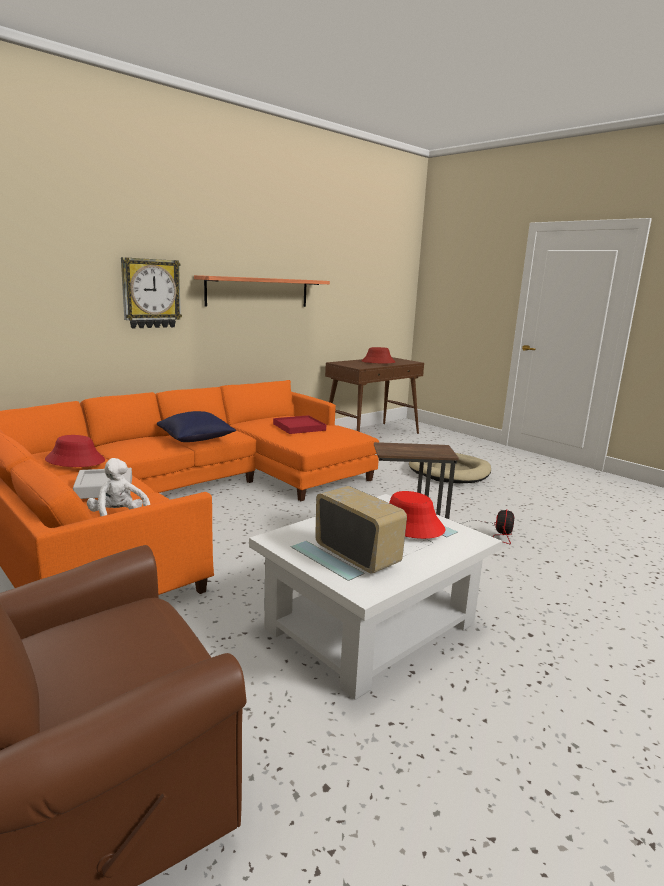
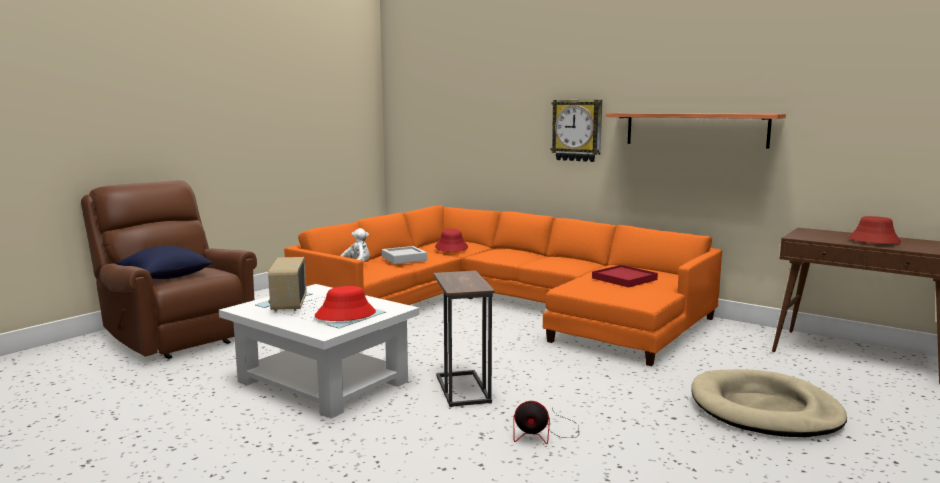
camera: 80 degrees right, 5 degrees down
blue pillow [157,411,236,442] -> blue pillow moved to [116,246,213,279]
radio [315,486,407,574] -> radio turned 135 degrees clockwise [268,257,306,312]

